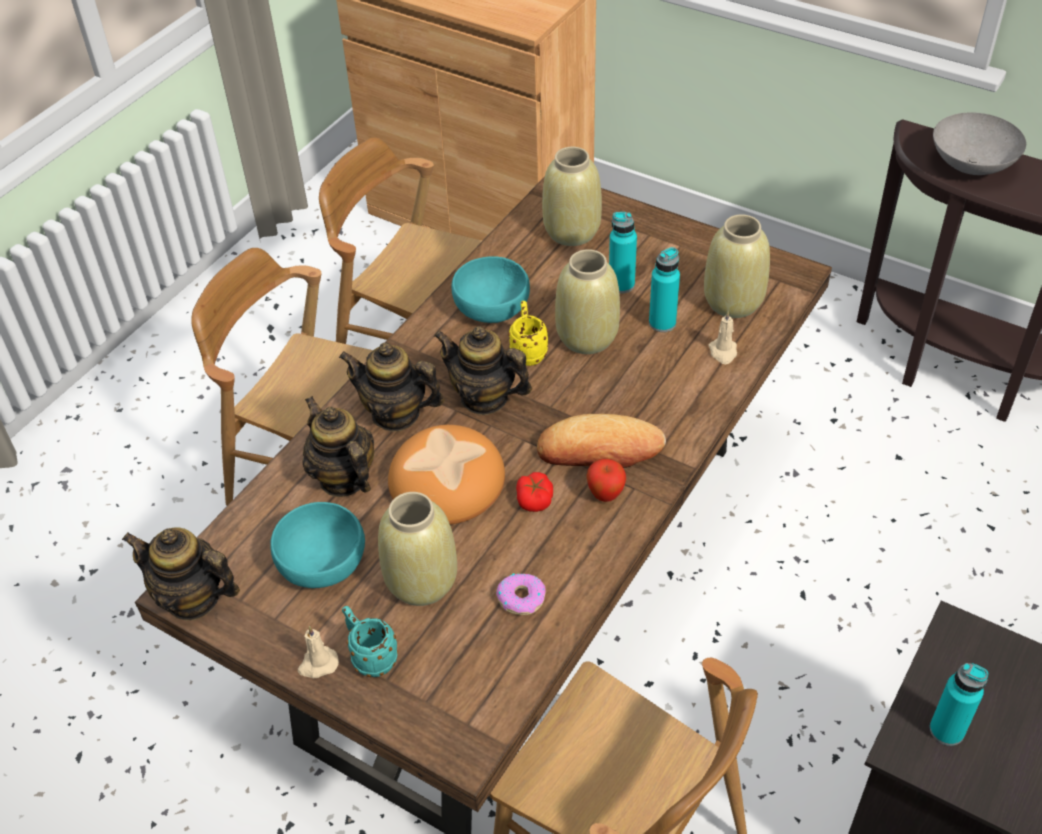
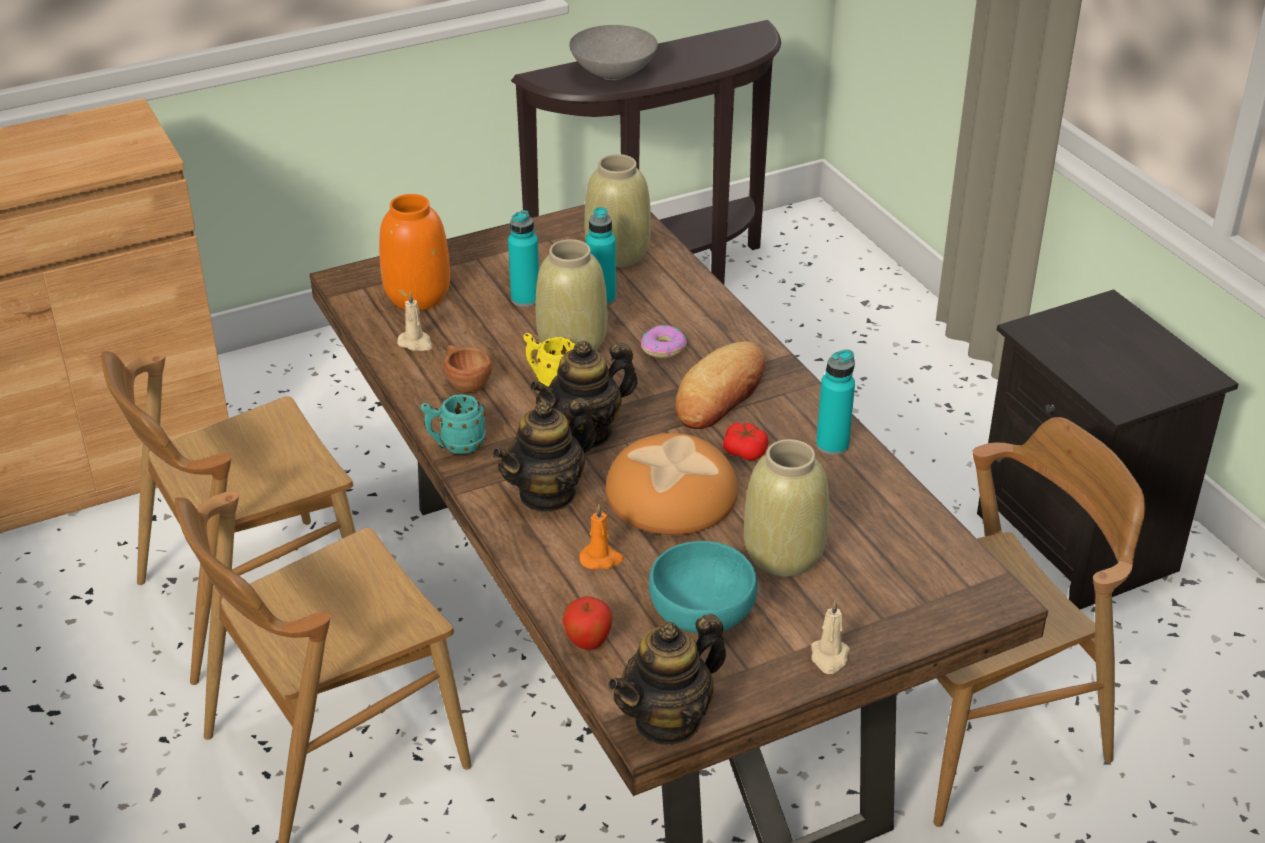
camera: 60 degrees left, 10 degrees down
teapot [302,396,374,497] -> orange candle [579,505,624,569]
turquoise mug [342,606,398,677] -> turquoise mug moved to [421,394,486,454]
turquoise bowl [452,256,530,323] -> brown cup [443,345,492,392]
donut [496,573,546,615] -> donut moved to [641,325,687,358]
beige vase [542,147,602,246] -> orange vase [379,194,450,310]
apple [586,459,626,502] -> apple moved to [563,596,613,650]
beige candle [708,311,737,364] -> beige candle moved to [397,292,433,351]
turquoise bottle [930,663,988,746] -> turquoise bottle moved to [816,349,855,455]

